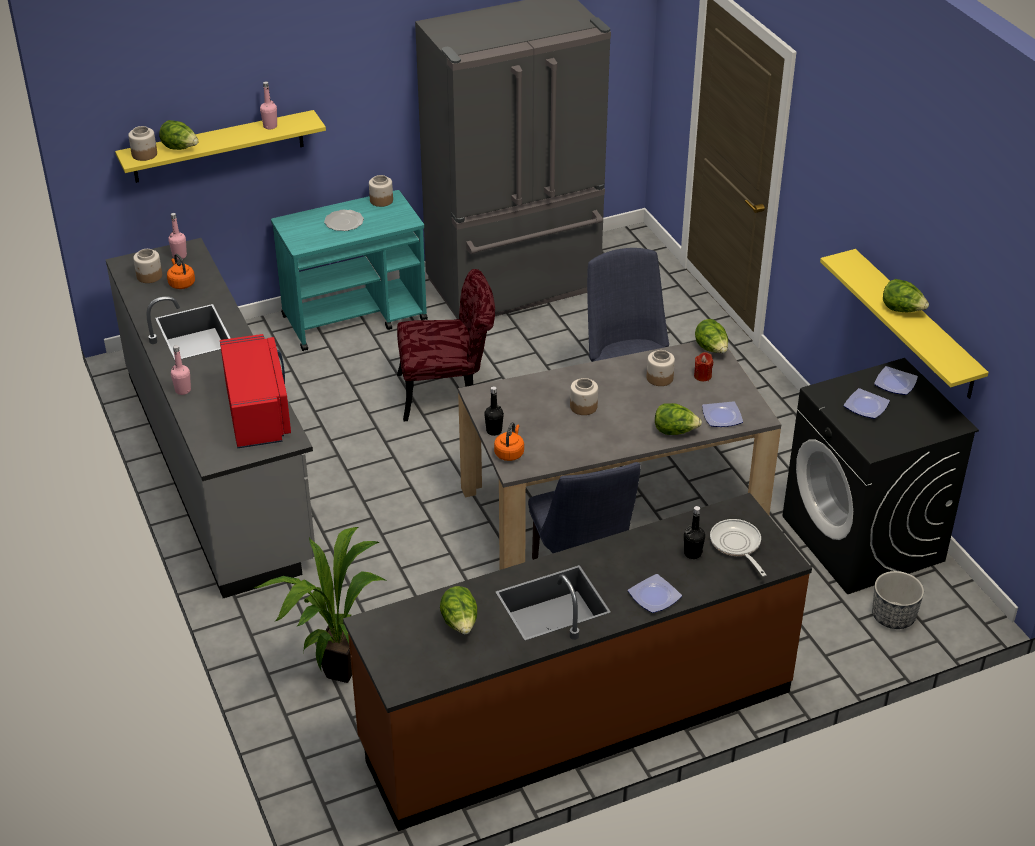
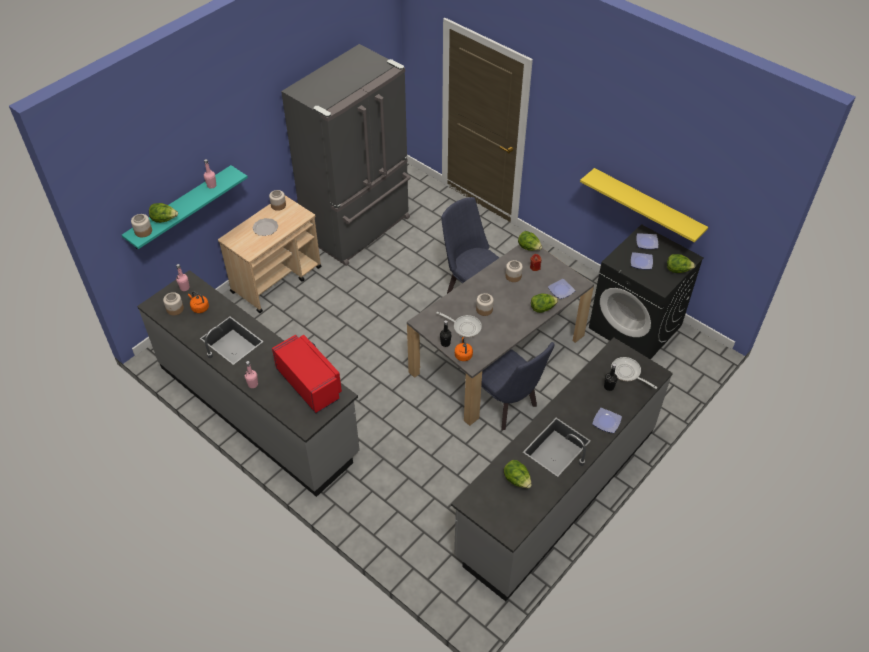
camera: 25 degrees left, 10 degrees up
yellow shelf [115,110,326,183] -> turquoise shelf [122,165,248,249]
potted plant [254,527,386,683] -> none
turquoise cart [271,190,428,351] -> beige cart [218,195,322,313]
brown counter [343,493,812,831] -> grey counter [451,337,673,601]
red chair [397,269,495,421] -> none
planter [872,571,924,629] -> none
lettuce [883,279,929,312] -> lettuce moved to [667,254,695,273]
none -> frying pan [437,312,482,337]

